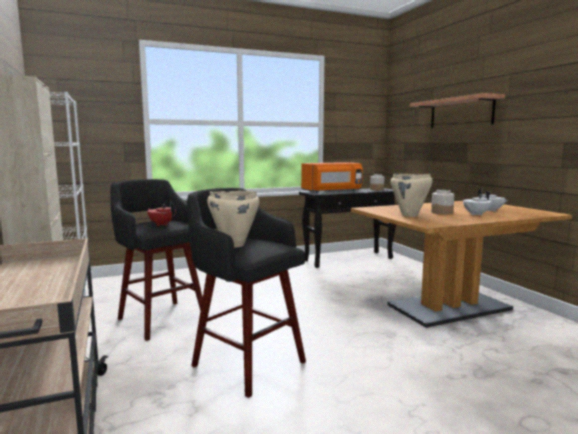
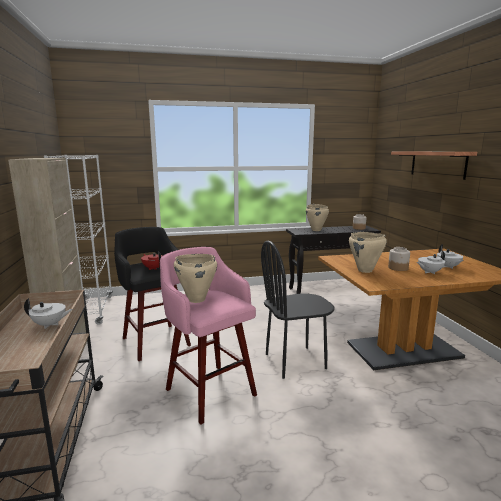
camera: 10 degrees right, 5 degrees up
black stool [187,188,306,398] -> pink stool [160,247,257,425]
orange microwave [301,162,363,193] -> beige cooking pot [306,204,329,231]
none -> white teapot [24,298,73,329]
none -> black chair [261,241,335,379]

